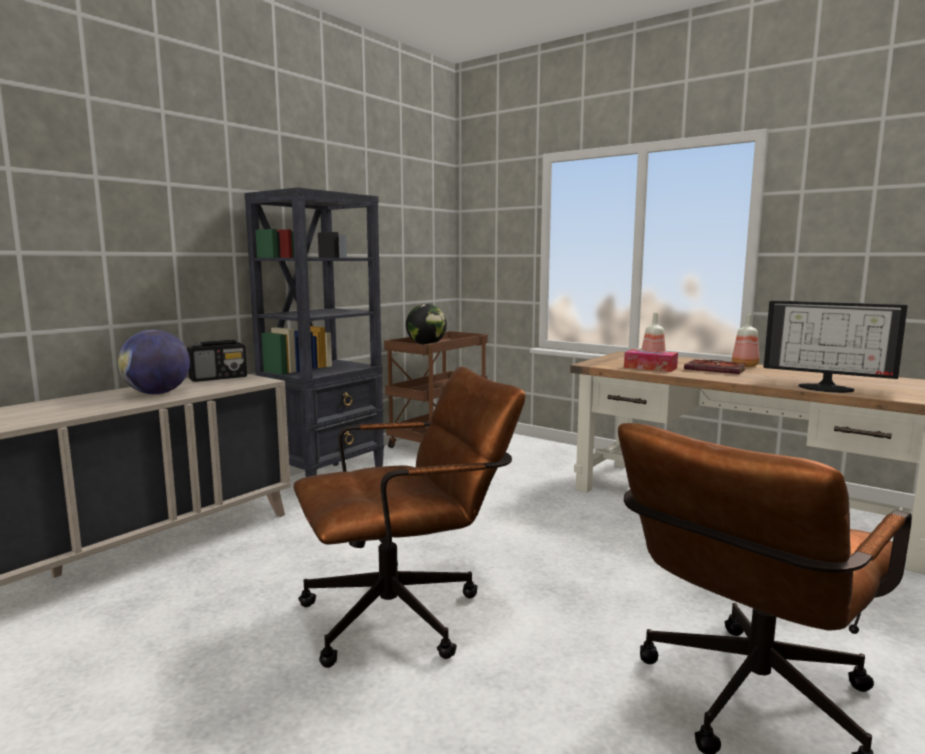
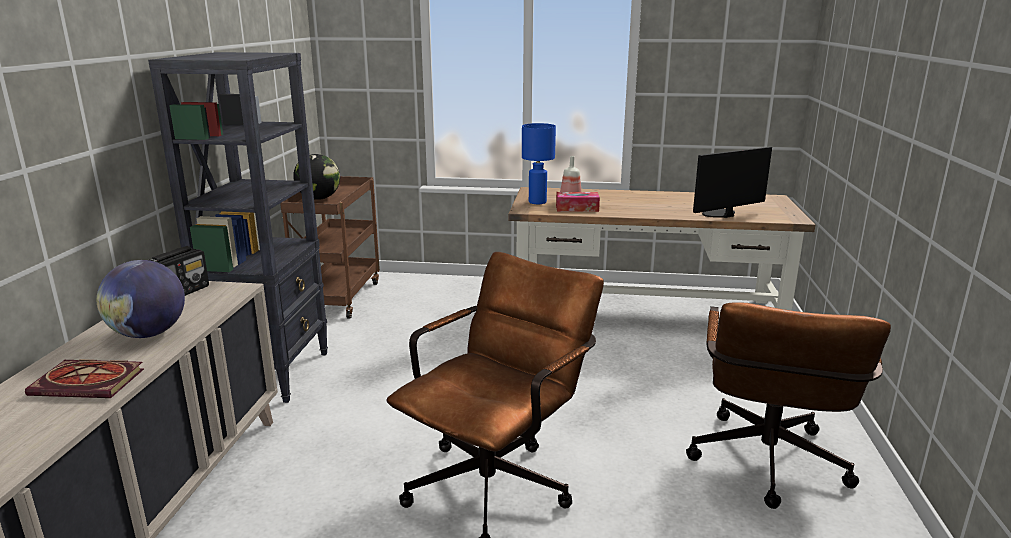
camera: 30 degrees left, 10 degrees up
book [684,359,746,374] -> book moved to [25,359,144,398]
bottle [732,314,759,367] -> none
monitor [764,300,907,393] -> monitor turned 150 degrees clockwise [693,147,772,218]
none -> blue table lamp [522,123,556,204]

